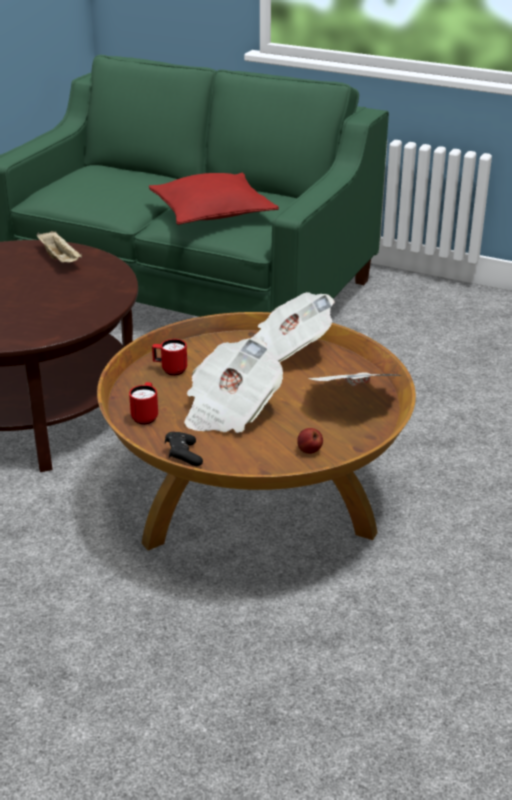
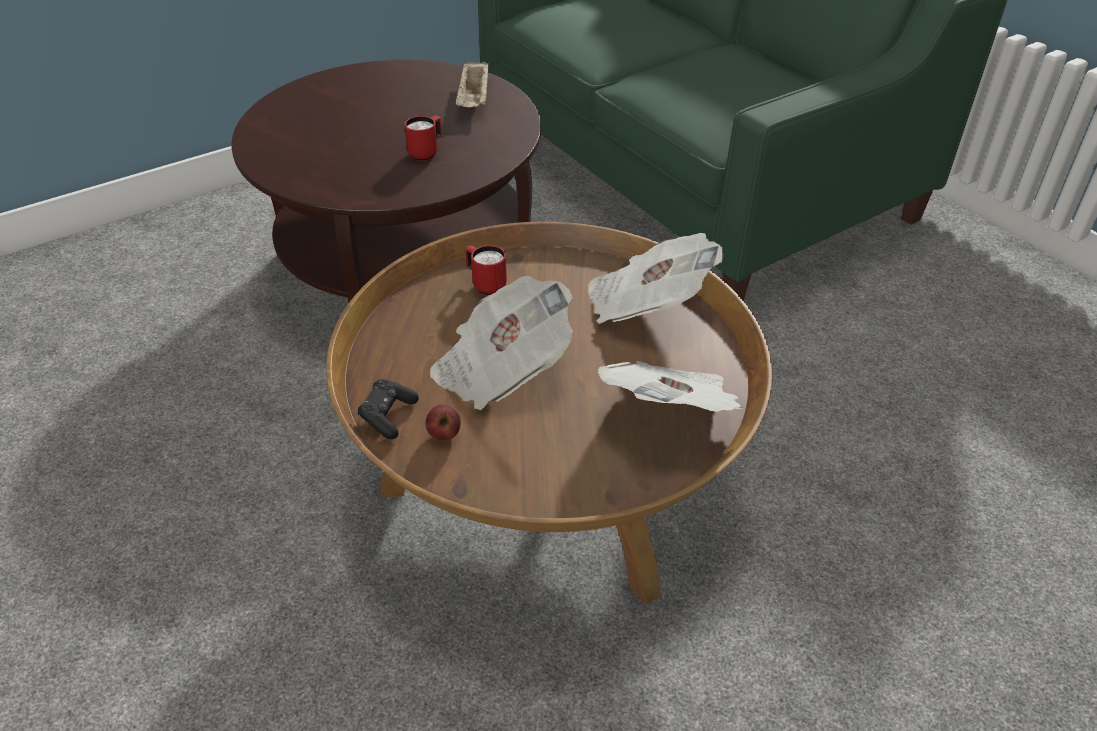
camera: 30 degrees right, 10 degrees up
red mug [129,382,158,425] -> red mug moved to [404,116,442,161]
red pillow [149,173,279,225] -> none
apple [297,428,323,454] -> apple moved to [425,405,461,440]

